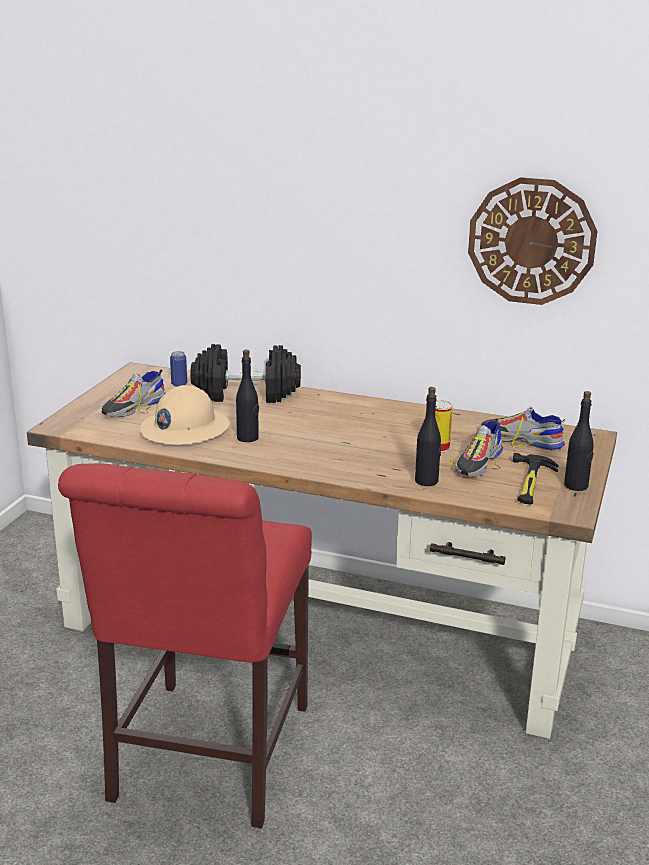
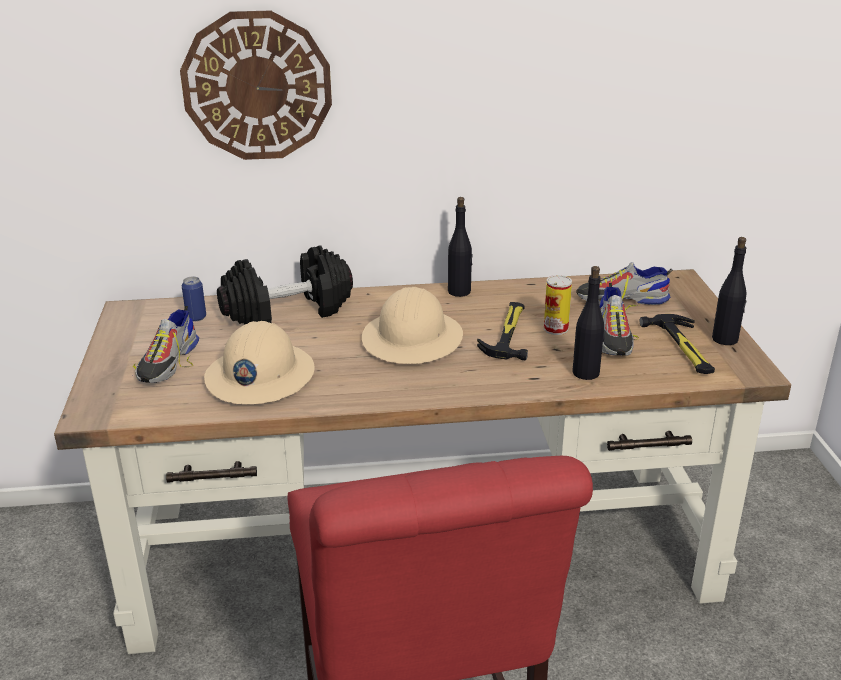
camera: 25 degrees left, 5 degrees up
black bottle [236,350,259,442] -> black bottle moved to [448,197,473,297]
wall clock [468,177,597,305] -> wall clock moved to [180,10,332,160]
none -> beige hard hat [362,287,463,364]
none -> hammer [477,302,528,360]

